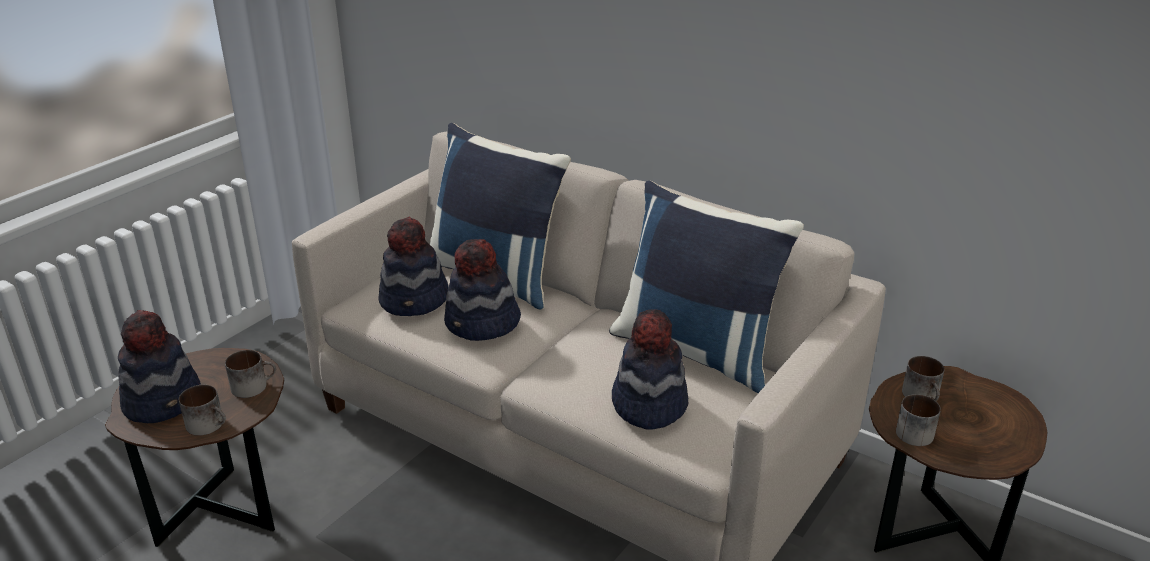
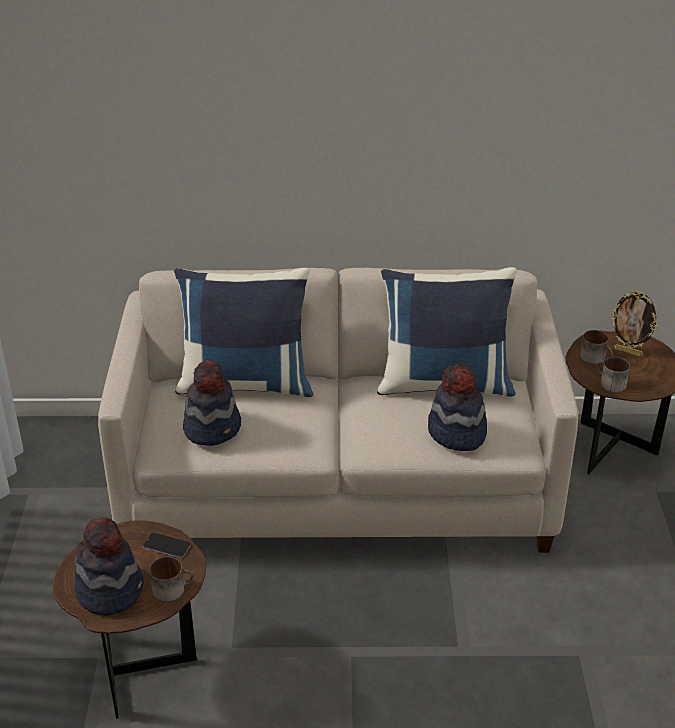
camera: 35 degrees left, 5 degrees up
mug [225,350,276,398] -> phone [143,533,191,558]
hat [444,239,521,341] -> none
none -> picture frame [610,291,658,356]

